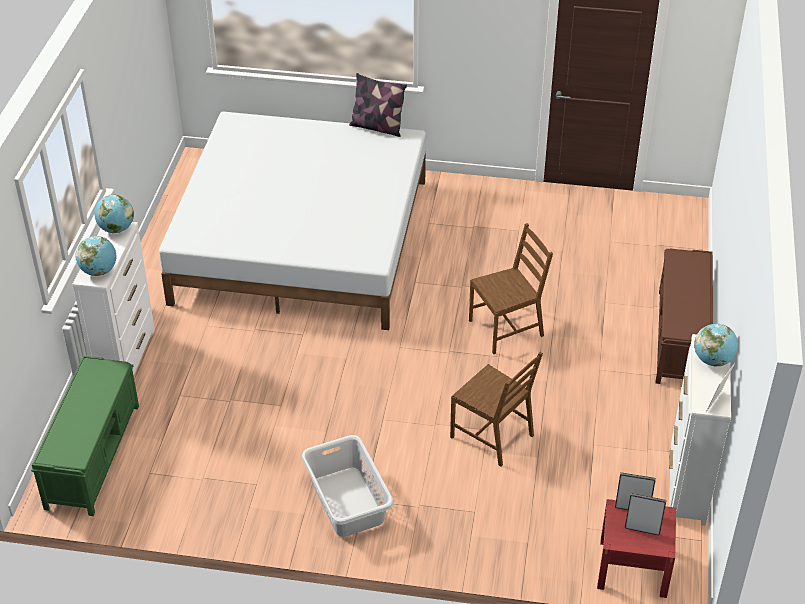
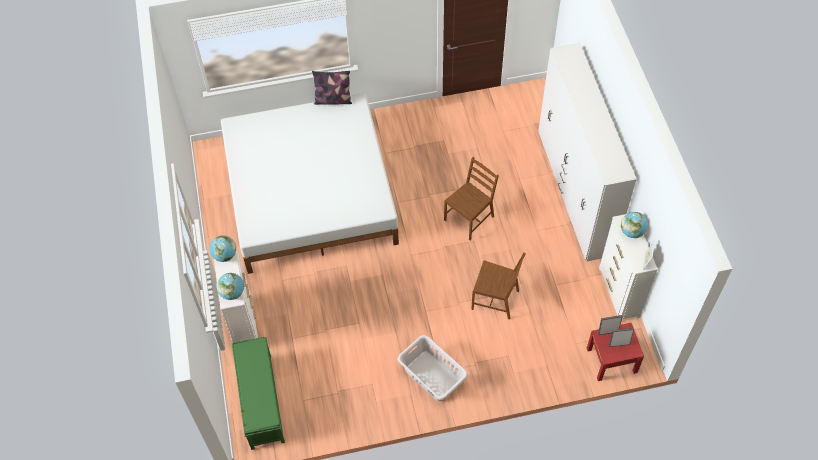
camera: 20 degrees left, 15 degrees up
brown bench [655,249,713,384] -> white wardrobe [538,43,637,261]

